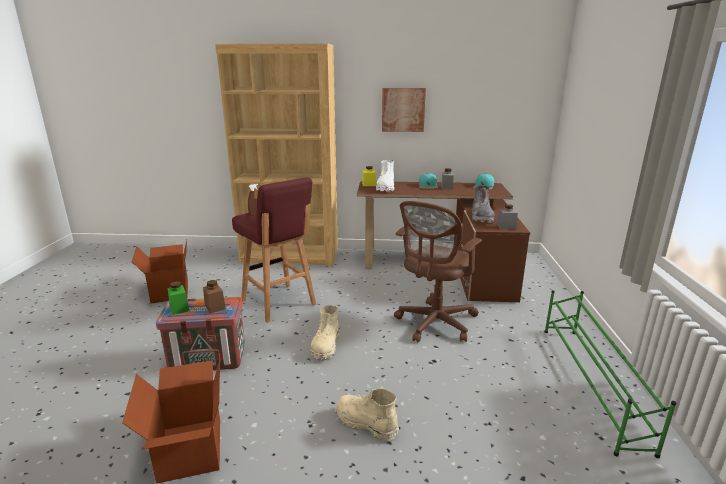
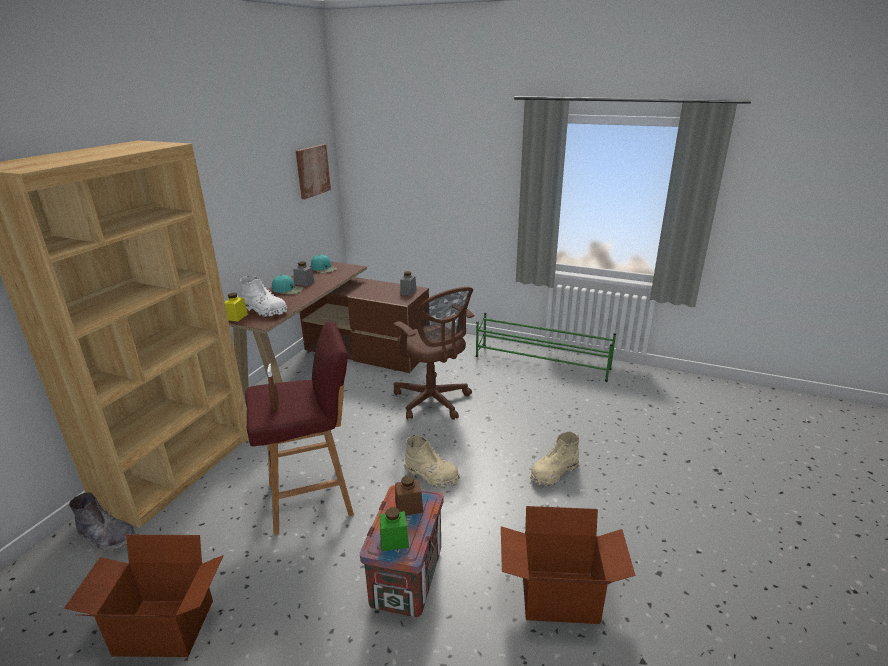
camera: 70 degrees left, 5 degrees up
picture [382,88,426,132] -> picture moved to [296,144,331,199]
grey boot [472,185,494,223] -> grey boot moved to [69,492,136,552]

